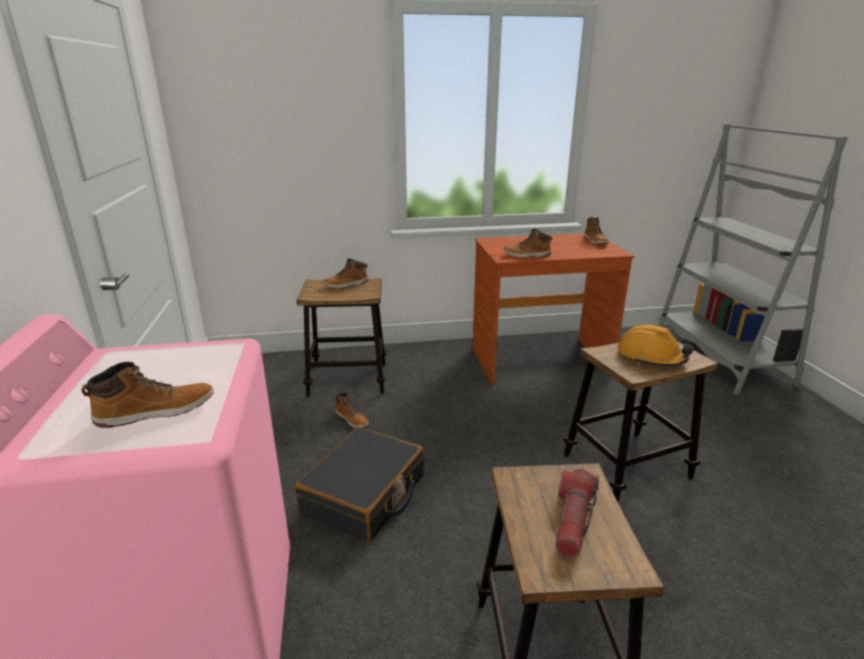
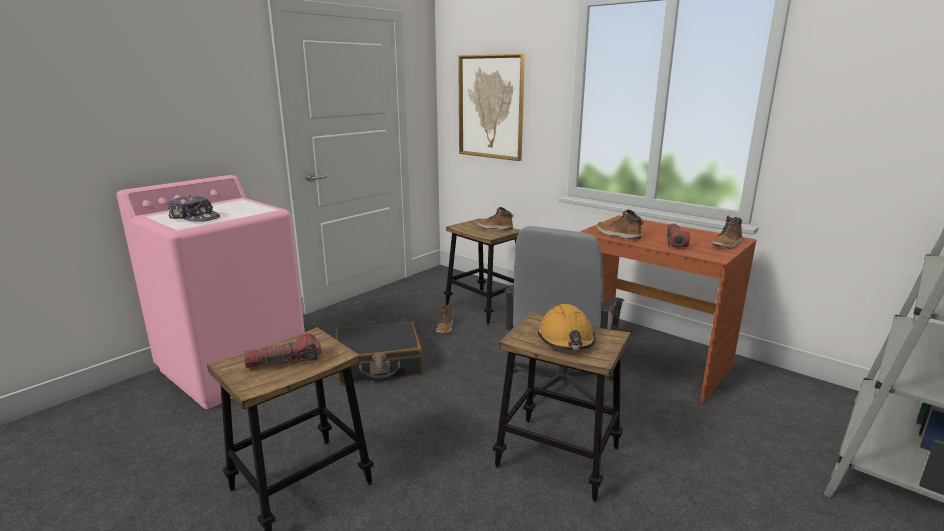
camera: 50 degrees right, 5 degrees down
boot [81,362,214,428] -> cap [168,195,220,222]
none -> picture [458,54,525,161]
none -> grey office chair [505,226,625,412]
none -> flashlight [667,224,690,247]

